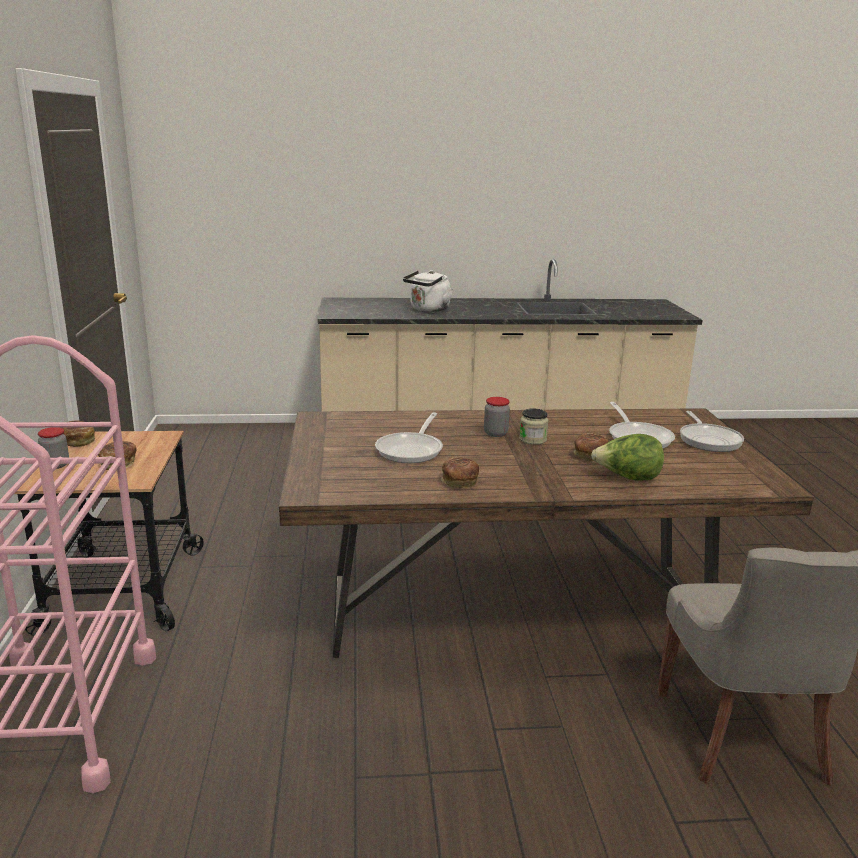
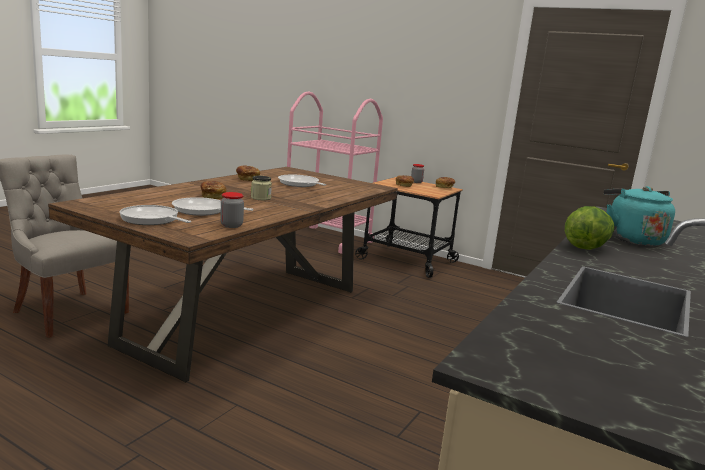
camera: 125 degrees right, 5 degrees down
white kettle [403,270,453,312] -> turquoise kettle [604,186,675,246]
jar [484,397,510,437] -> jar moved to [220,192,244,228]
lettuce [591,434,664,481] -> lettuce moved to [565,206,614,250]

